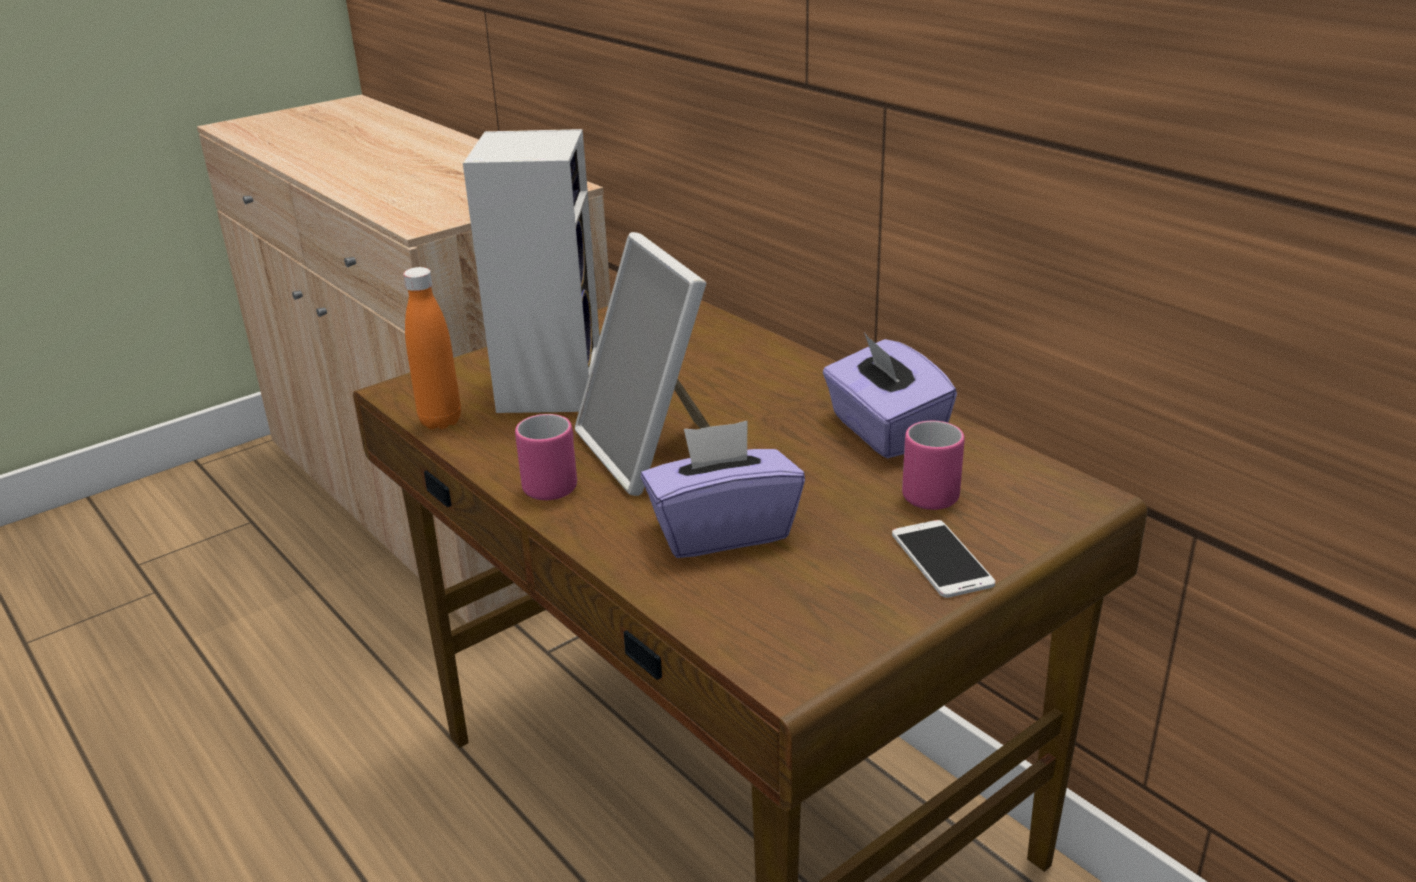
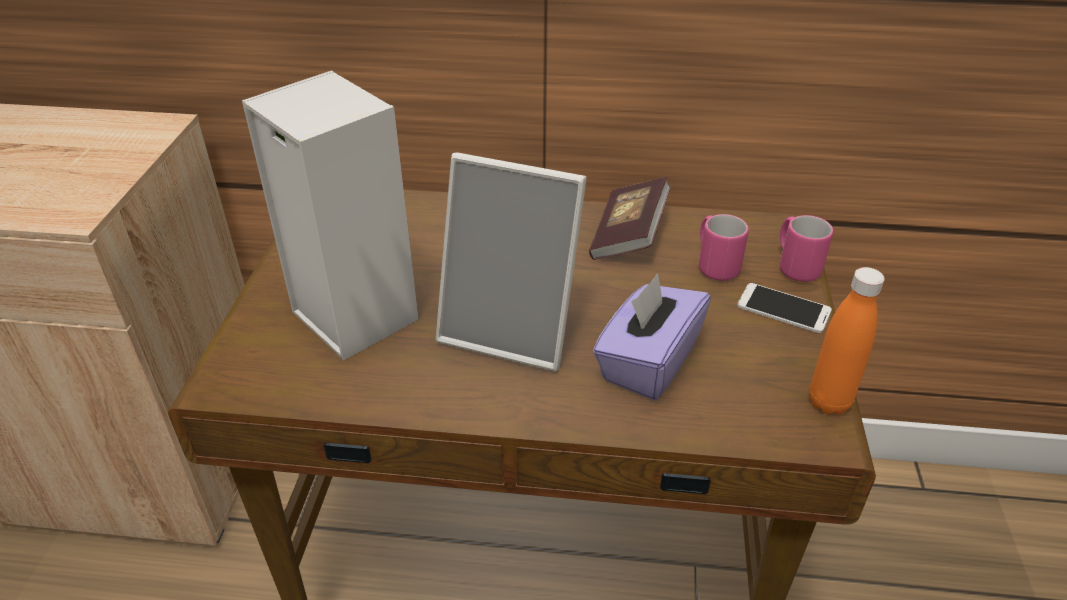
camera: 45 degrees left, 10 degrees up
orange bottle [403,267,461,429] -> orange bottle moved to [809,267,885,415]
pink mug [515,414,577,500] -> pink mug moved to [780,215,833,282]
purple tissue box [823,333,957,458] -> book [589,177,671,260]

